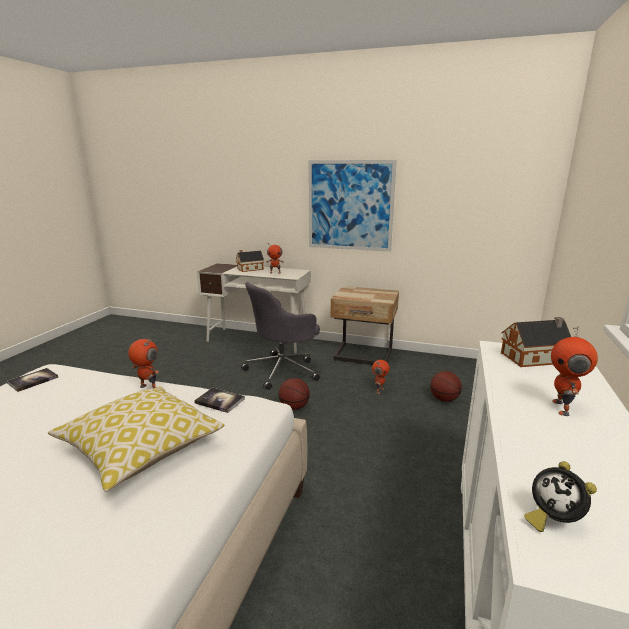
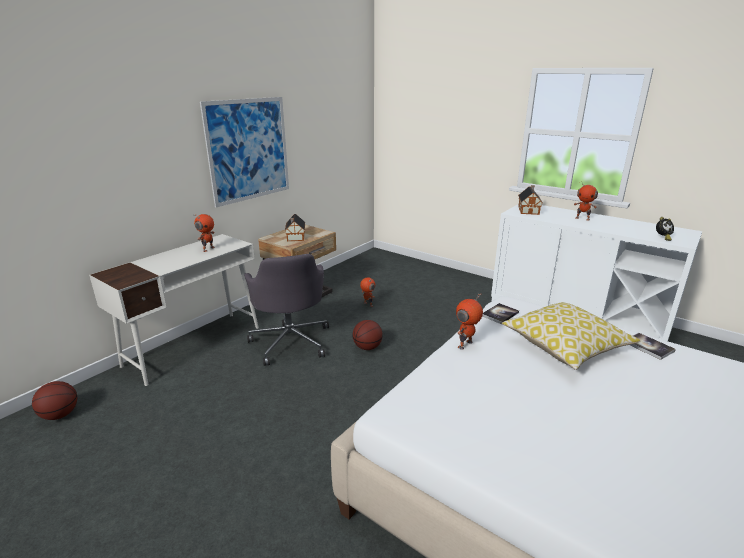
camera: 70 degrees left, 5 degrees up
book [7,368,58,392] -> book moved to [630,333,676,360]
toy house [236,250,264,272] -> toy house moved to [285,214,305,241]
basketball [430,371,462,402] -> basketball moved to [32,381,77,420]

